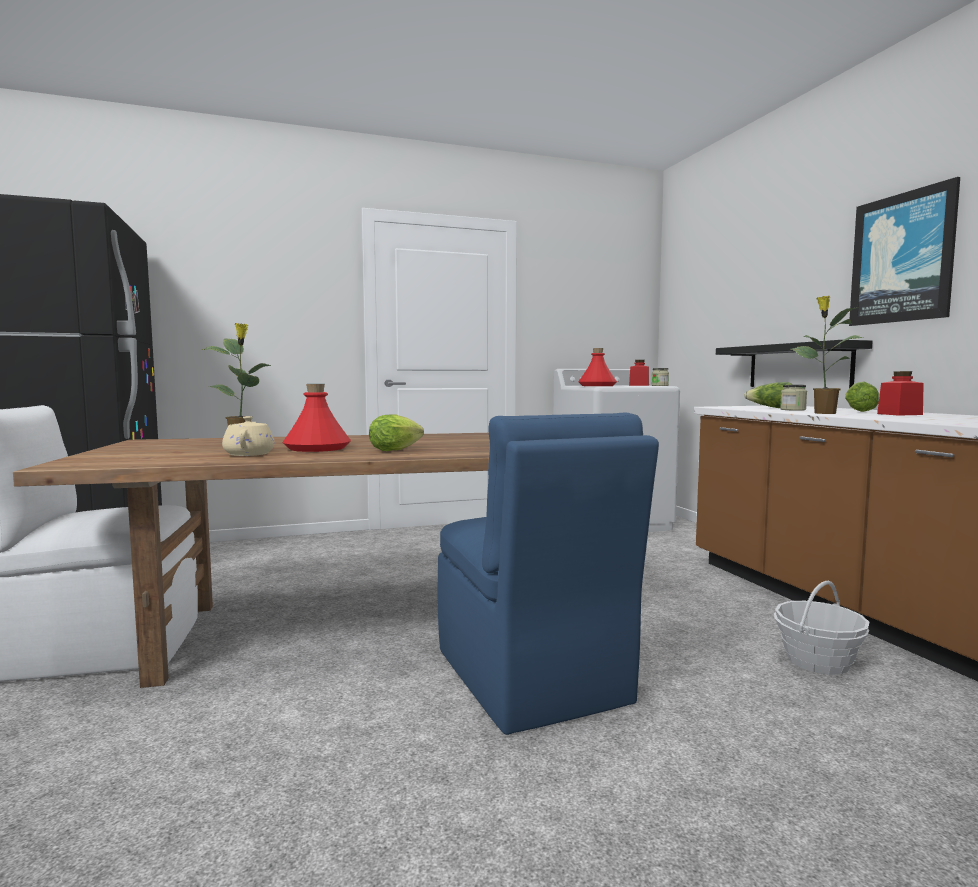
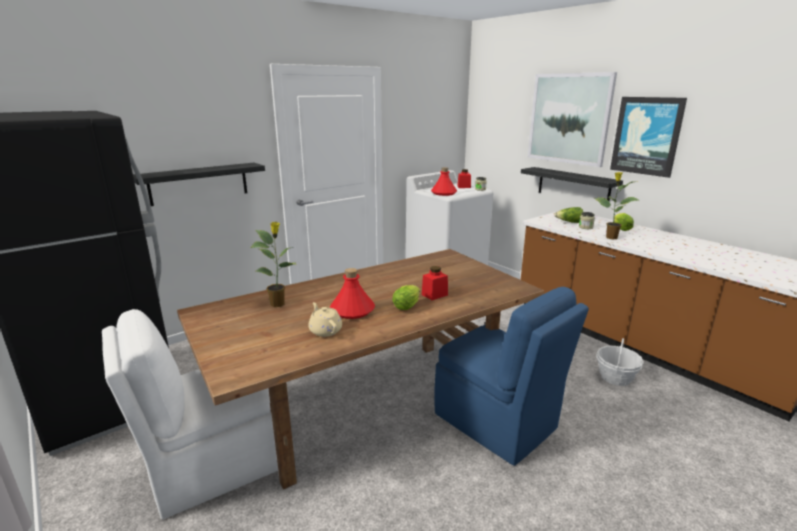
camera: 20 degrees left, 15 degrees up
red jar [877,371,924,416] -> red jar moved to [422,266,448,300]
none -> black shelf [133,163,265,206]
none -> picture [528,72,617,167]

